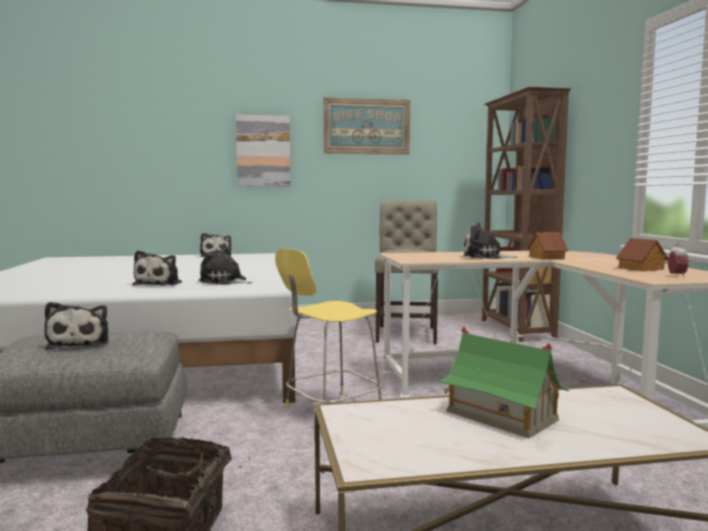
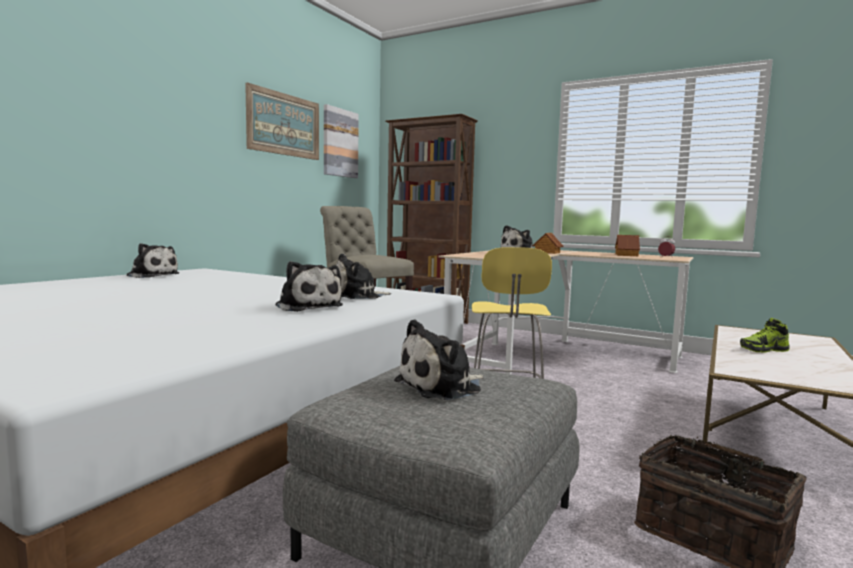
camera: 50 degrees left, 0 degrees up
plush toy [45,302,109,350] -> plush toy turned 120 degrees clockwise [394,319,484,400]
picture [236,115,291,187] -> picture moved to [324,104,359,178]
toy house [439,327,569,439] -> shoe [740,318,789,353]

